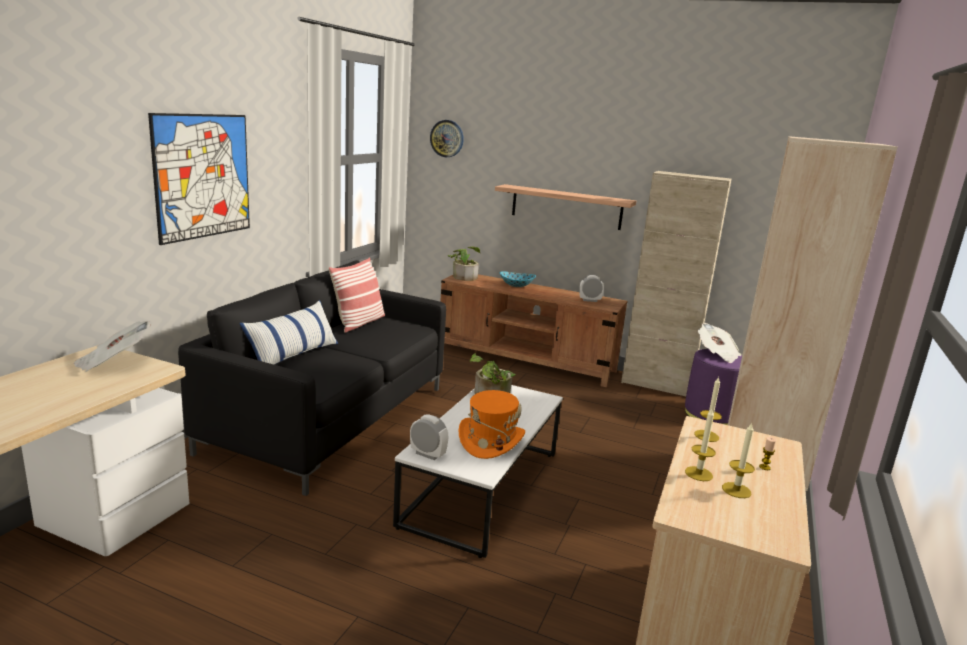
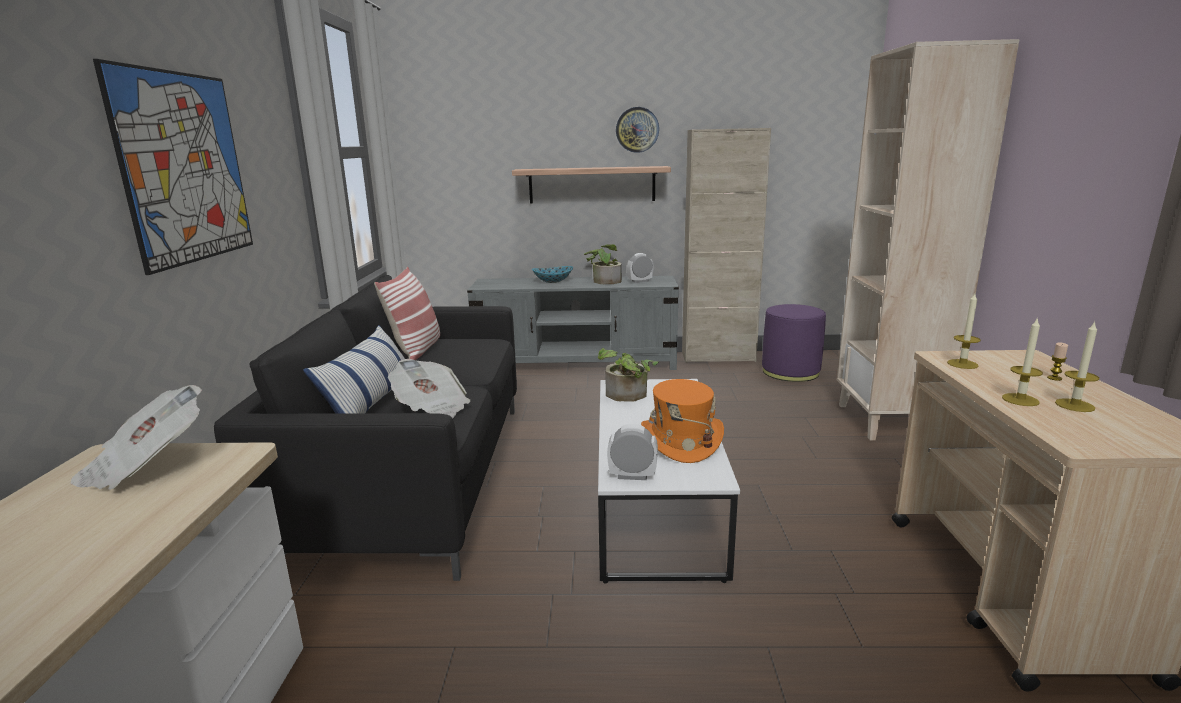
camera: 20 degrees left, 0 degrees up
wall clock [430,120,464,157] -> wall clock moved to [616,107,659,153]
brown tv stand [440,274,627,387] -> grey tv stand [467,276,679,370]
potted plant [448,246,480,281] -> potted plant moved to [584,244,622,284]
newspaper [698,323,741,363] -> newspaper moved to [388,359,471,419]

